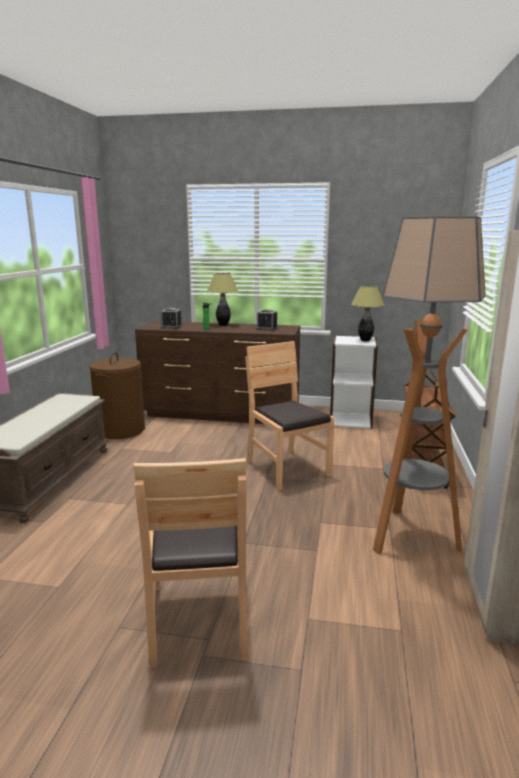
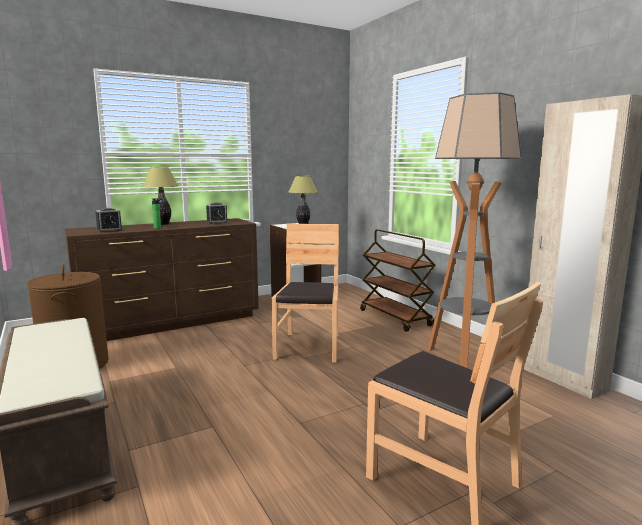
camera: 40 degrees left, 5 degrees down
brown chair [246,341,335,490] -> brown chair turned 75 degrees clockwise [271,223,339,362]

